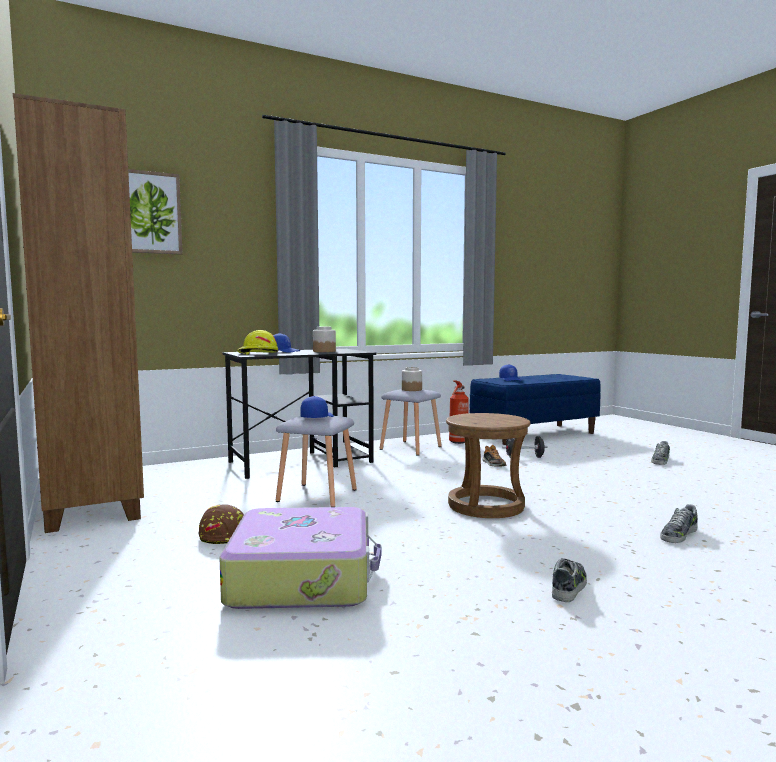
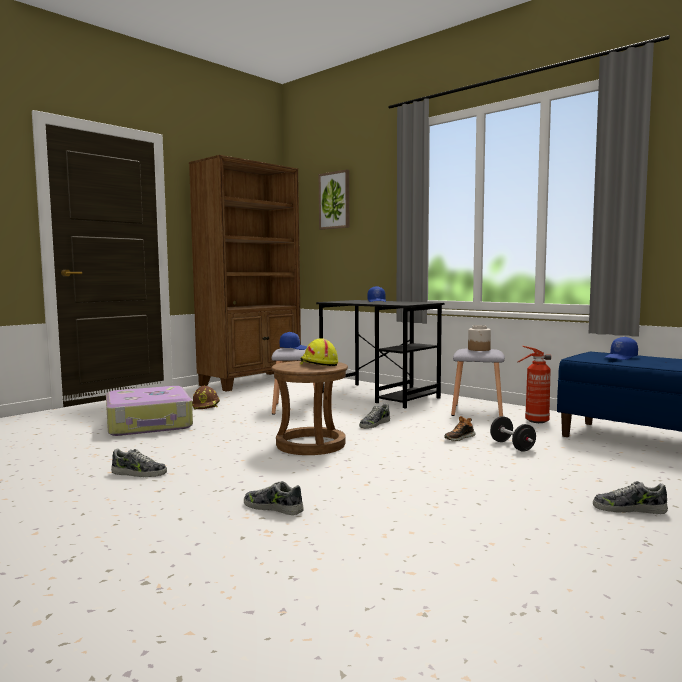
camera: 70 degrees right, 0 degrees up
yellow hard hat [237,330,278,355] -> yellow hard hat moved to [300,338,338,366]
jar [313,327,336,352] -> none
none -> shoe [359,403,390,429]

